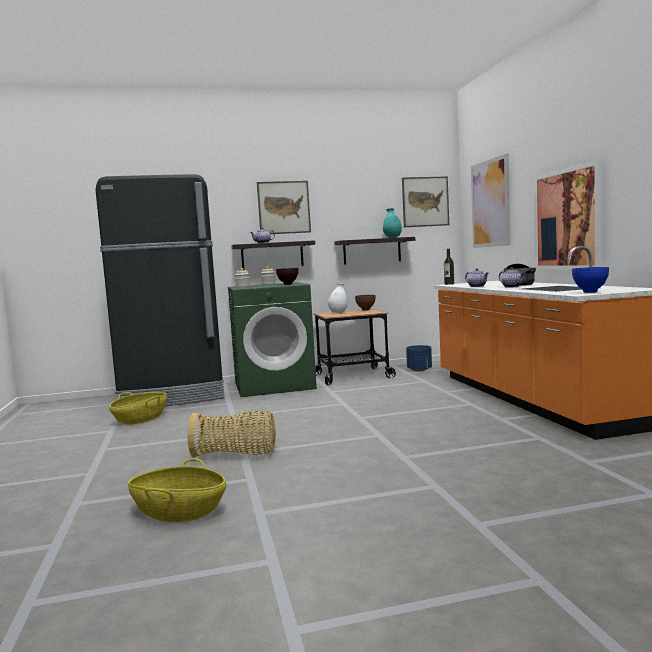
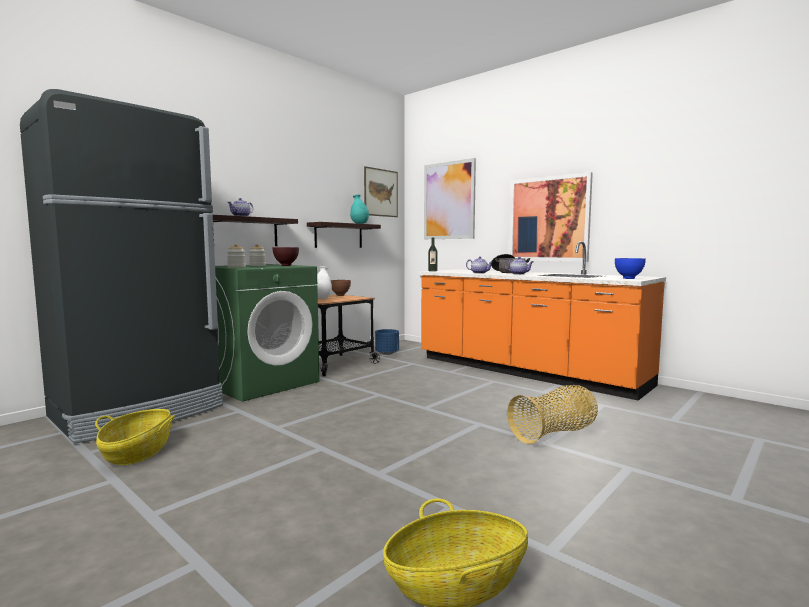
camera: 35 degrees left, 0 degrees up
basket [187,410,276,457] -> basket moved to [507,385,598,444]
picture [257,181,311,234] -> none

